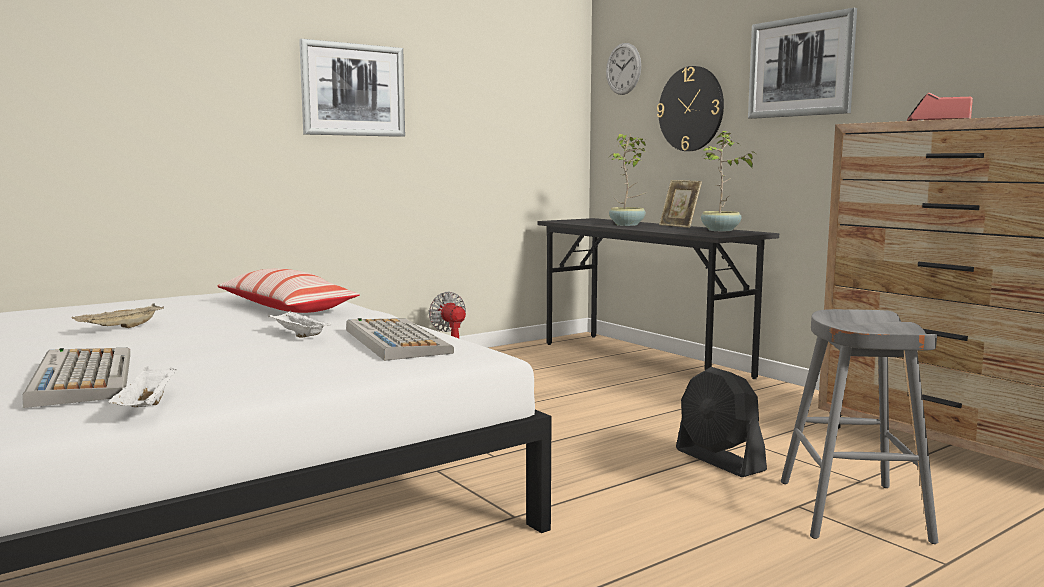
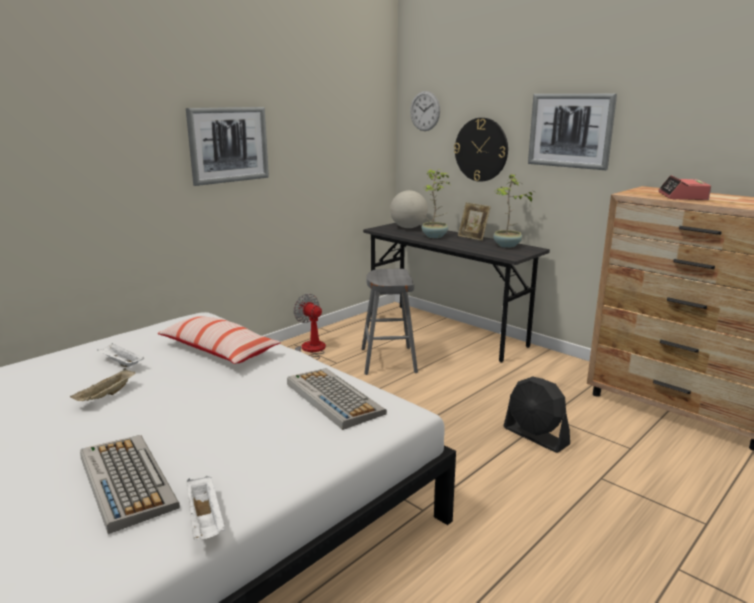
camera: 10 degrees left, 10 degrees up
white tray [268,311,331,338] -> white tray moved to [97,343,144,367]
grey stool [781,309,938,544] -> grey stool moved to [362,269,418,375]
none -> globe [390,190,428,228]

